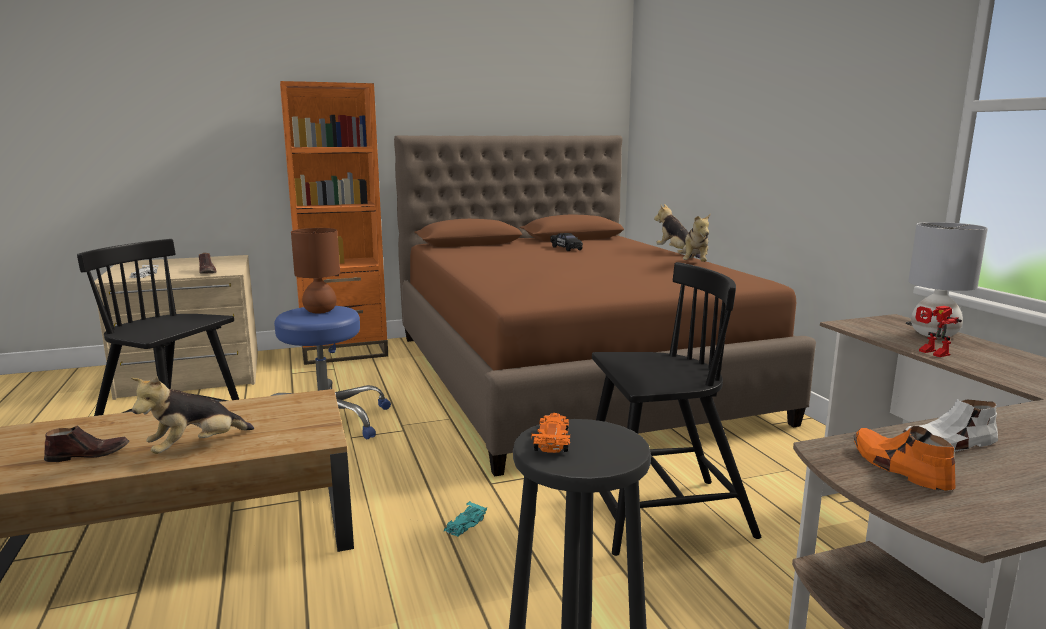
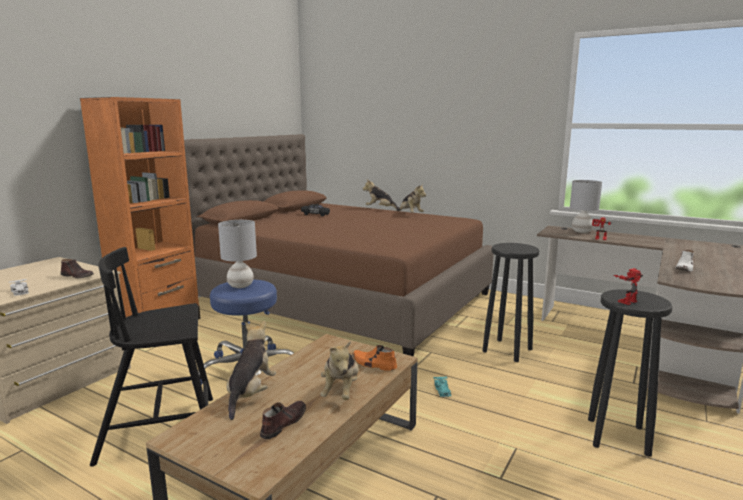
camera: 40 degrees left, 0 degrees up
brown table lamp [291,228,340,314] -> grey table lamp [218,220,257,288]
orange toy car [531,413,570,453] -> toy robot [614,268,643,305]
black chair [592,262,761,556] -> black stool [482,243,539,362]
orange shoe [854,426,955,491] -> orange shoe moved to [352,345,397,371]
none -> plush toy [227,321,276,420]

